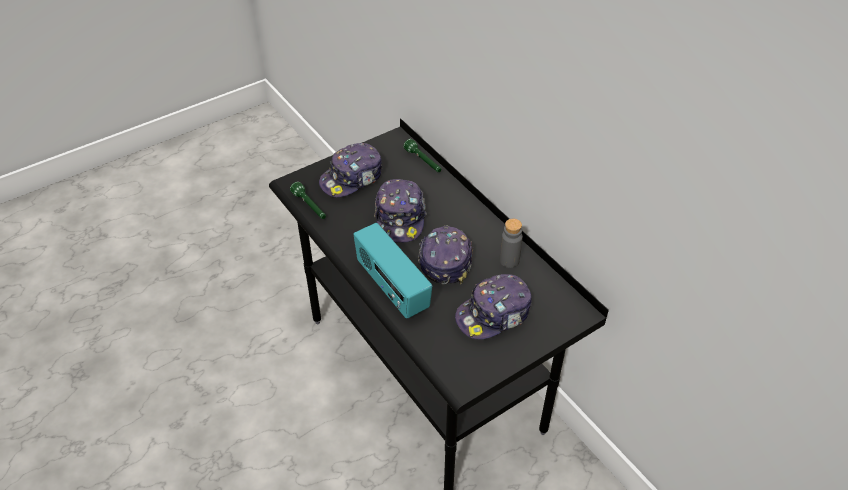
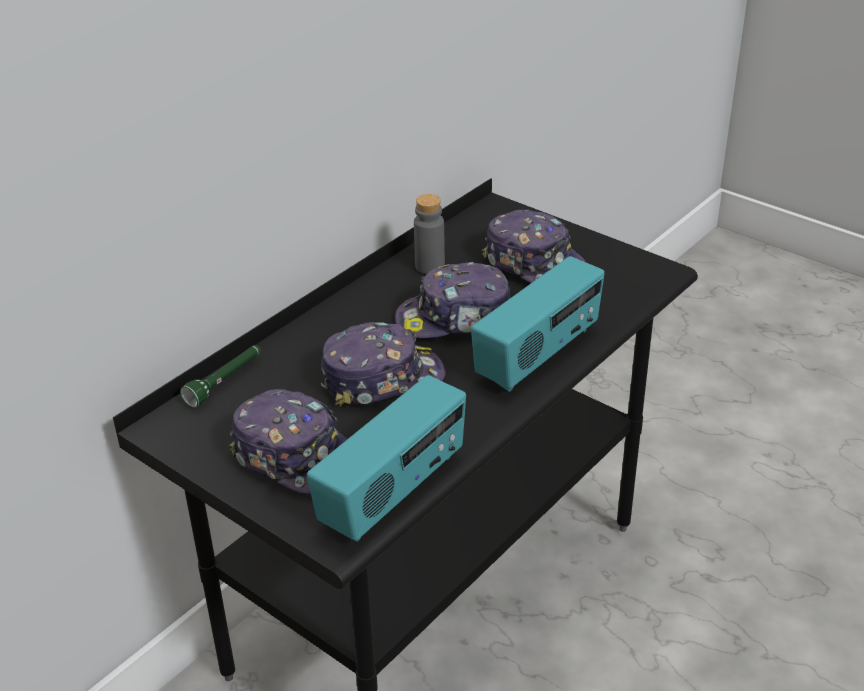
camera: 105 degrees left, 10 degrees down
green flashlight [290,182,326,219] -> radio [307,375,466,542]

